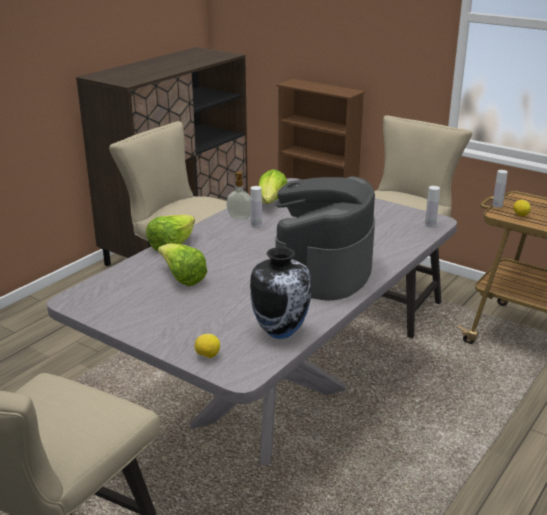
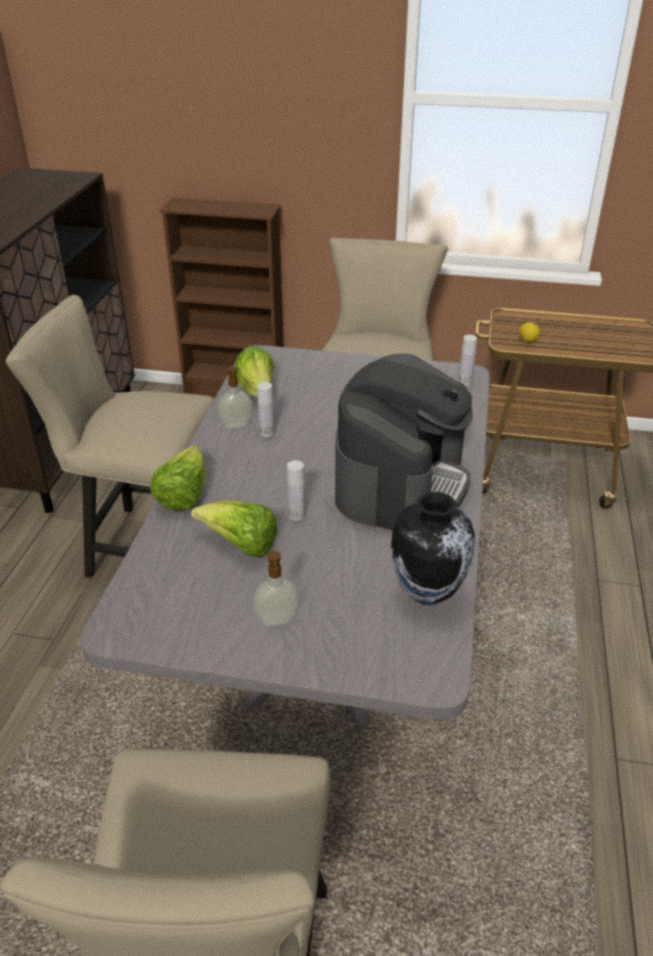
camera: 25 degrees left, 10 degrees up
lemon [195,334,220,358] -> none
coffee machine [275,176,375,301] -> coffee machine turned 150 degrees counterclockwise [335,354,473,531]
white bottle [492,170,508,208] -> white bottle moved to [287,460,305,521]
none -> soap dispenser [252,551,301,626]

